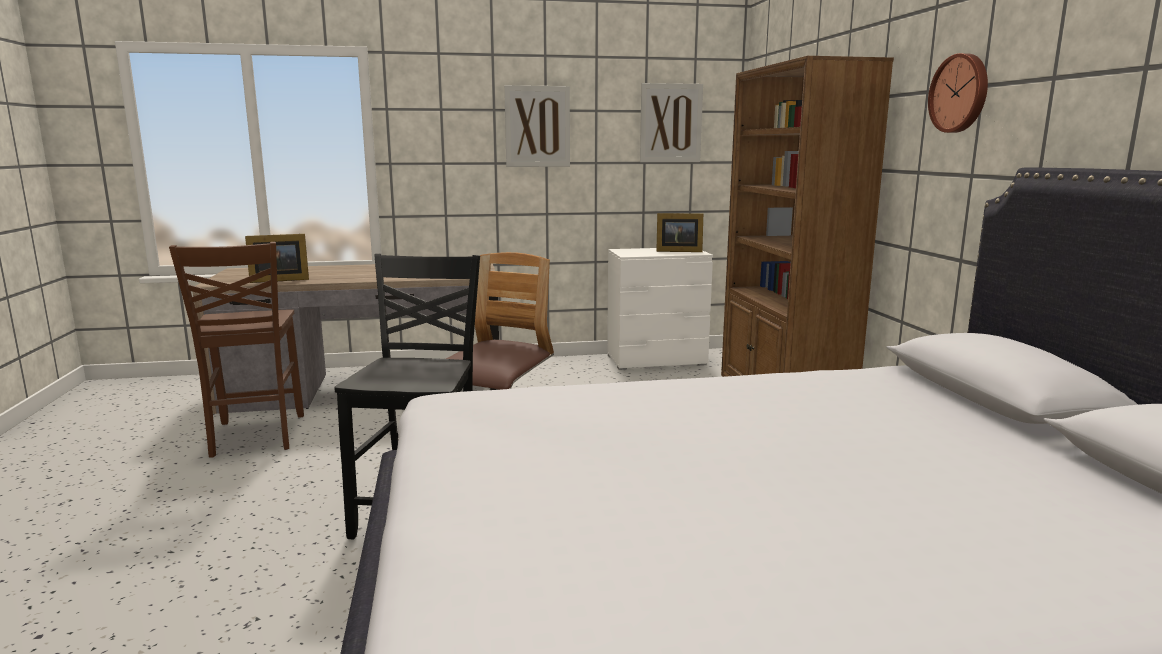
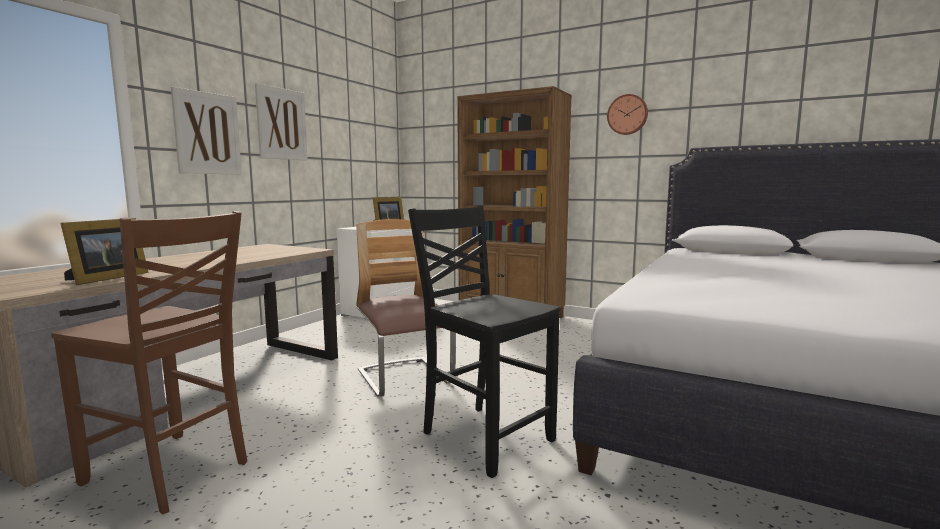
camera: 50 degrees left, 5 degrees down
picture [640,83,703,162] -> picture moved to [171,87,242,175]

